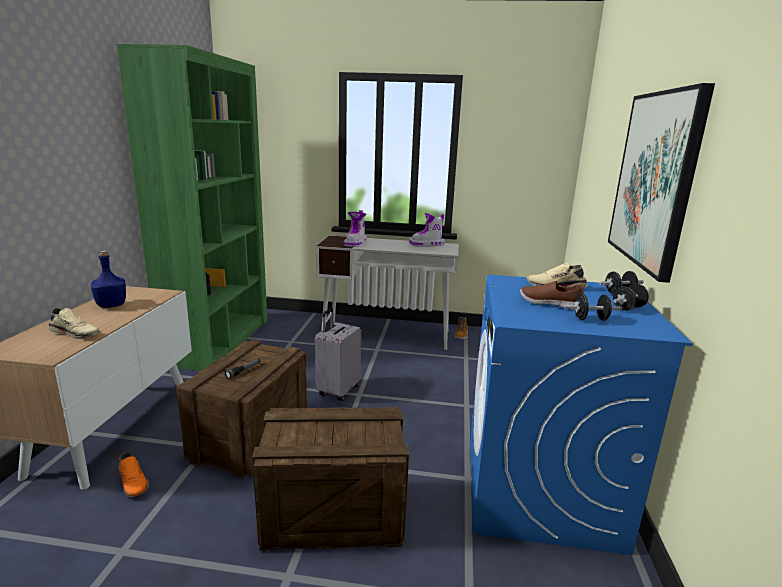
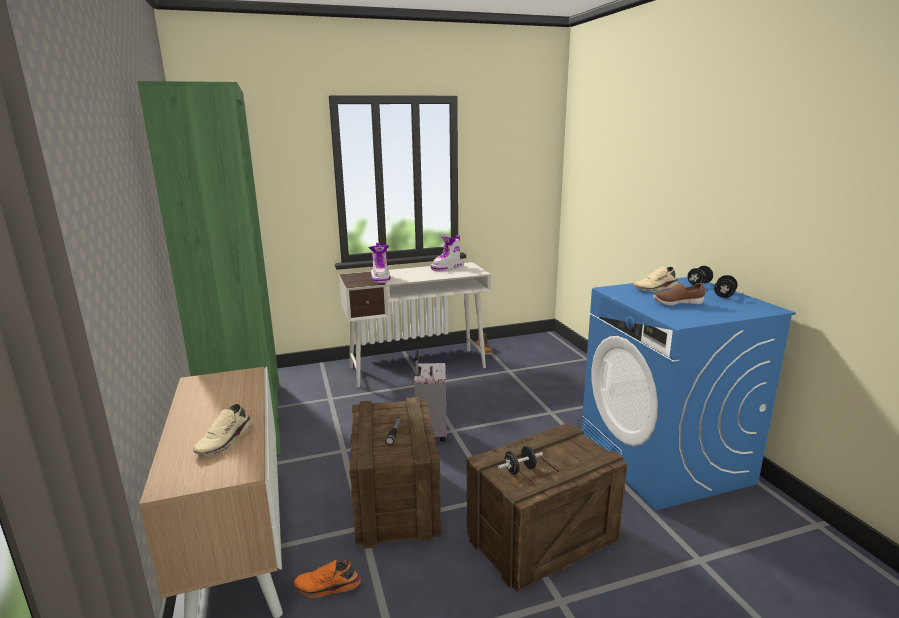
camera: 25 degrees left, 0 degrees up
beige shoe [49,308,100,339] -> beige shoe turned 120 degrees clockwise [193,404,252,455]
blue bottle [91,251,126,308] -> none
orange shoe [119,452,149,497] -> orange shoe turned 150 degrees clockwise [294,560,361,598]
black dumbbell [564,294,622,321] -> black dumbbell moved to [498,446,543,475]
picture [608,83,715,283] -> none

